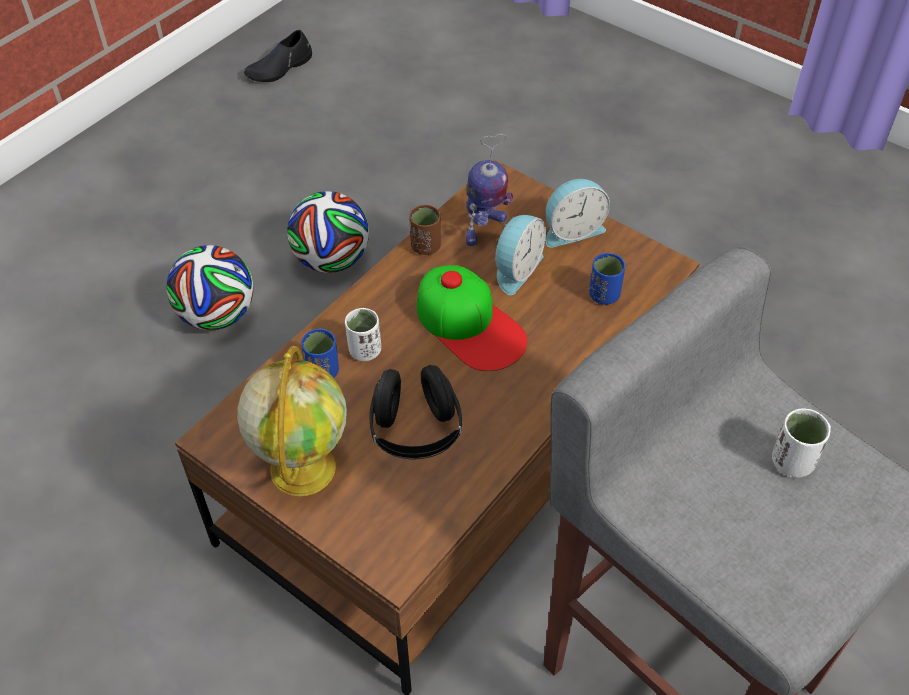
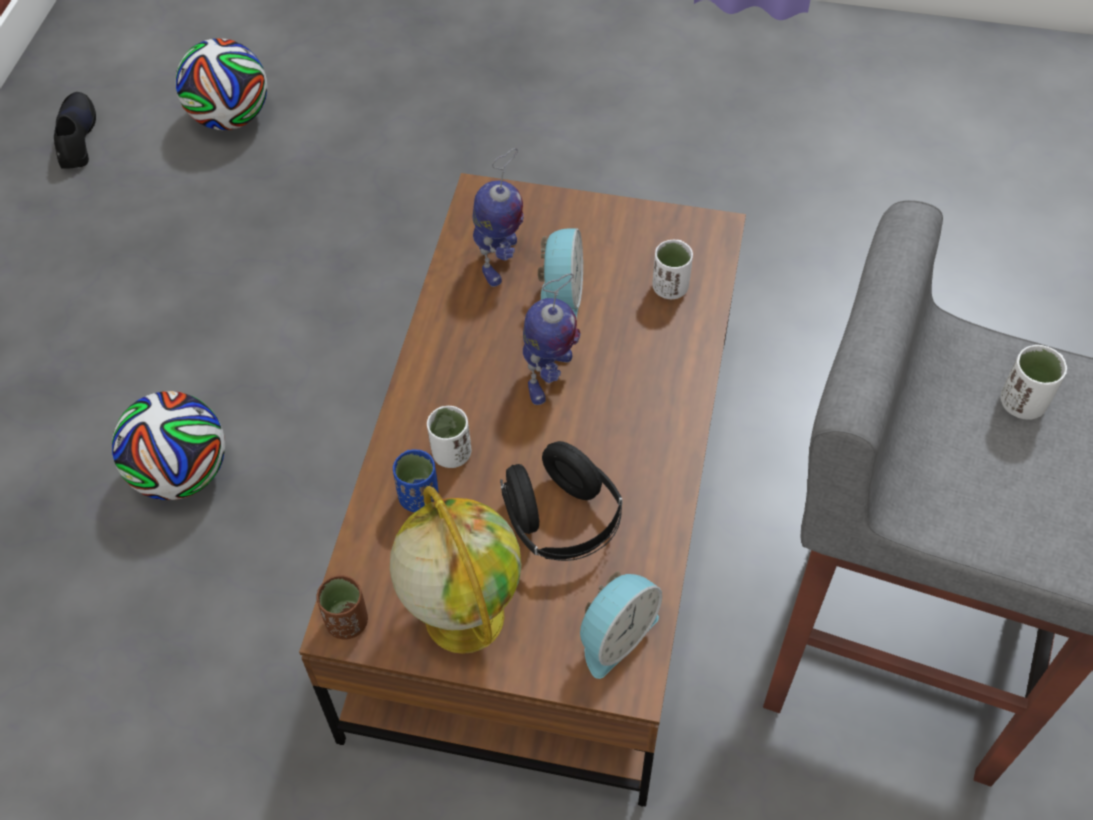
camera: 25 degrees left, 5 degrees up
black shoe [244,30,312,82] -> black shoe turned 150 degrees clockwise [54,92,96,169]
football [287,191,369,273] -> football moved to [175,38,267,130]
brown cup [409,205,441,255] -> brown cup moved to [316,574,368,640]
cap [417,265,527,371] -> toy robot [523,273,580,405]
alarm clock [546,179,610,248] -> alarm clock moved to [580,571,662,679]
blue cup [589,253,625,305] -> white cup [652,240,693,299]

